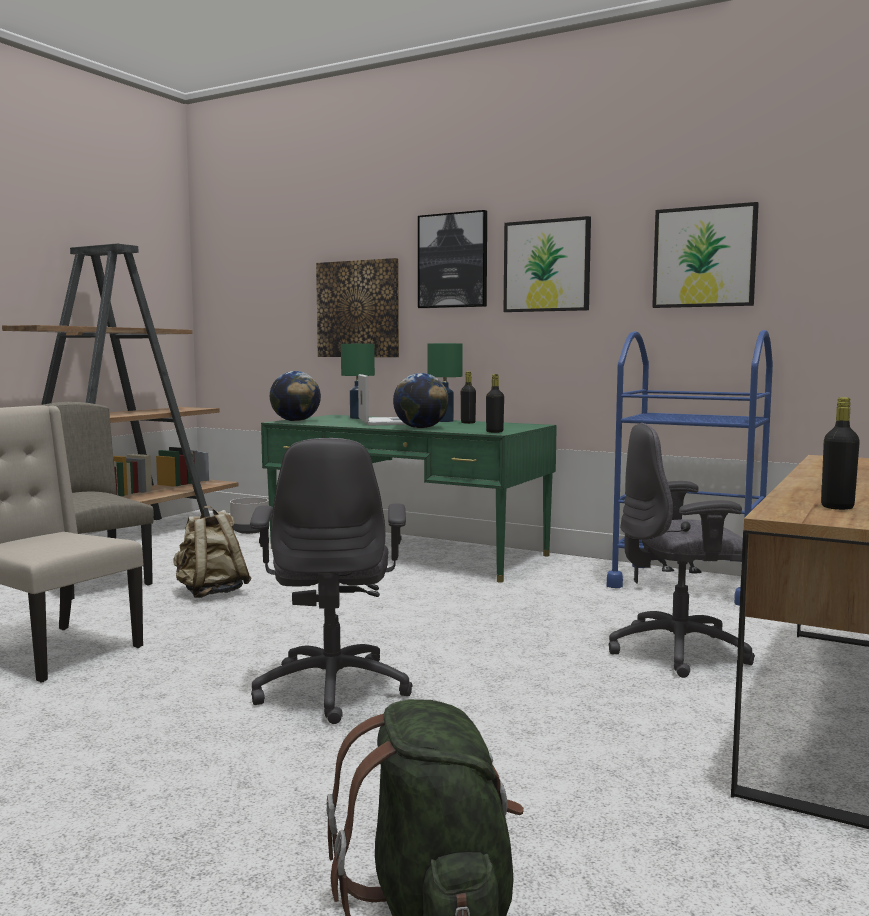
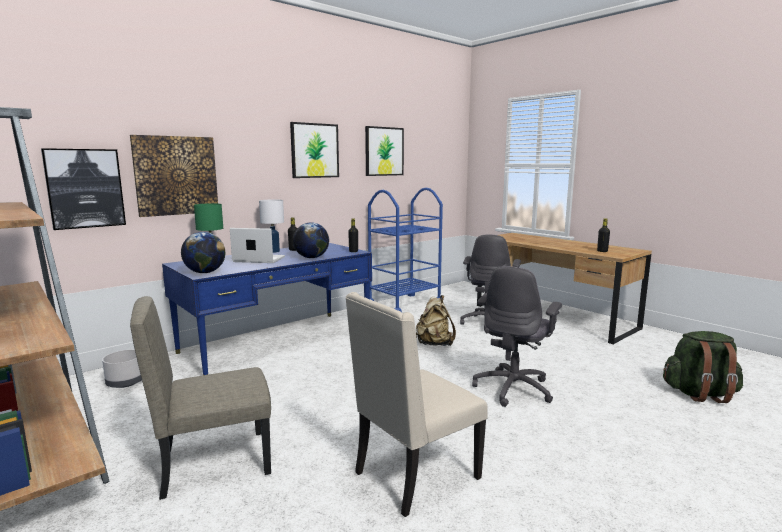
camera: 70 degrees left, 5 degrees up
beige backpack [173,506,252,598] -> beige backpack moved to [416,295,456,346]
grey office chair [250,438,412,724] -> grey office chair turned 105 degrees clockwise [472,266,562,407]
green desk [261,415,557,582] -> blue desk [162,243,372,375]
picture [418,210,487,308] -> picture moved to [41,148,126,230]
green table lamp [428,343,463,422] -> white table lamp [259,199,284,253]

